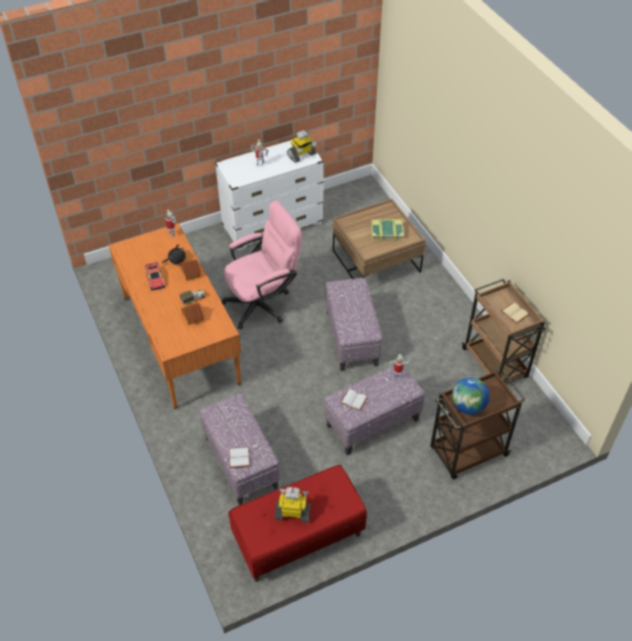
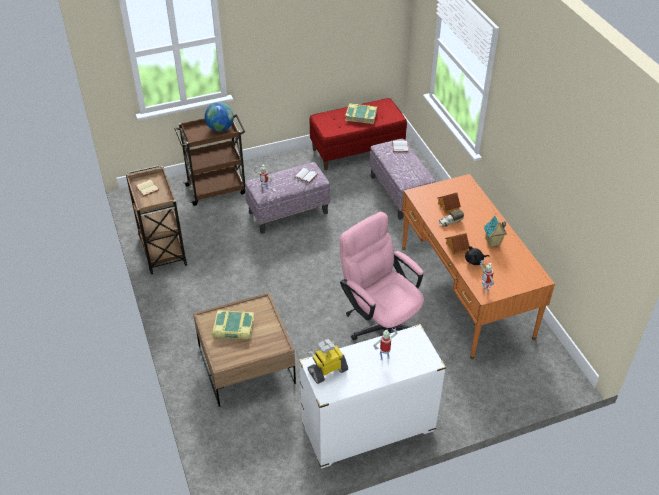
camera: 175 degrees left, 5 degrees down
toy car [145,262,165,291] -> toy house [483,214,507,247]
pink office chair [222,201,302,329] -> pink office chair turned 75 degrees clockwise [340,212,424,340]
toy robot [275,487,310,523] -> book [345,103,377,124]
ottoman [325,278,382,371] -> none

